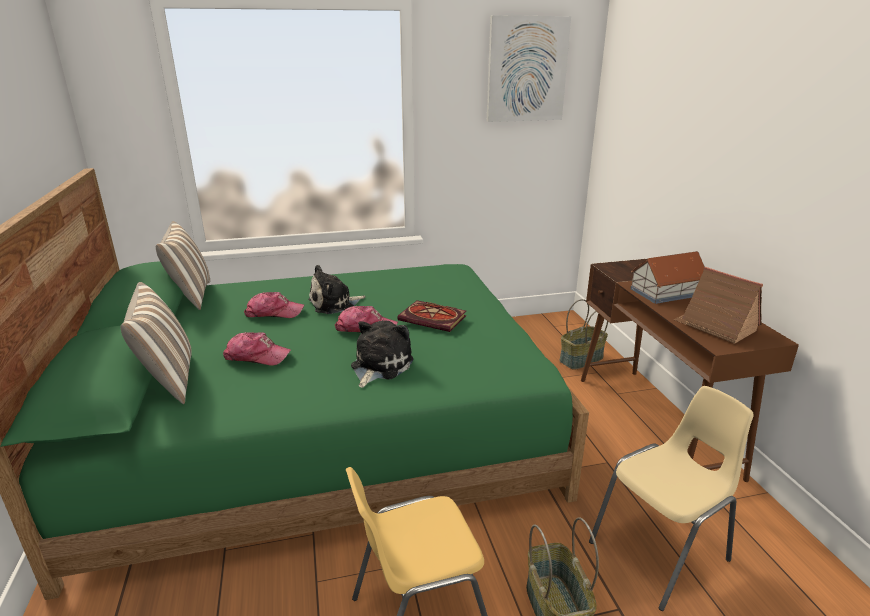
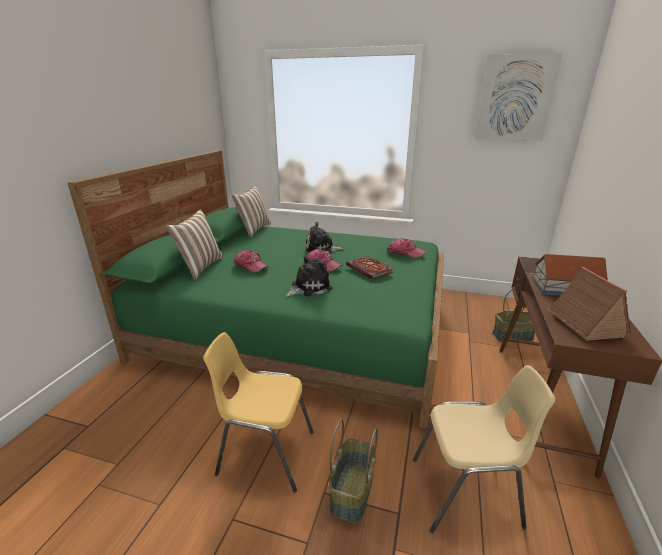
camera: 30 degrees right, 0 degrees up
cap [244,292,304,318] -> cap moved to [387,238,426,258]

